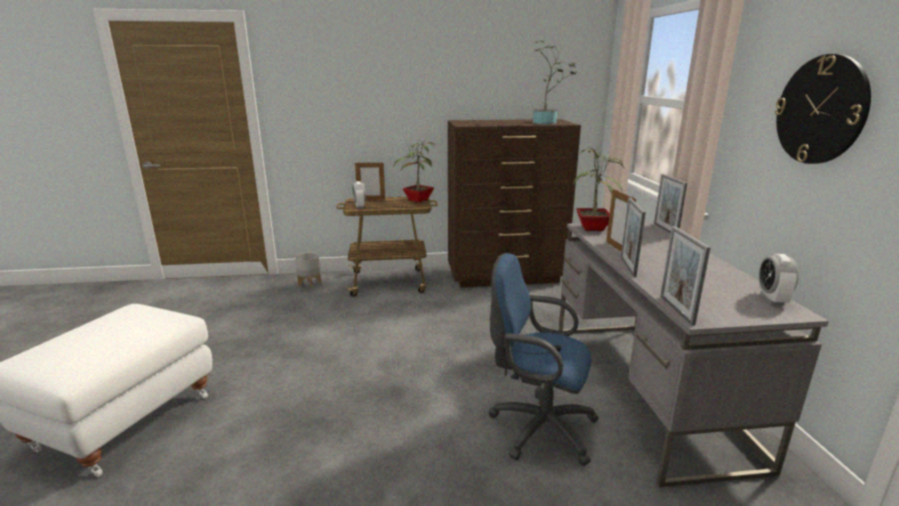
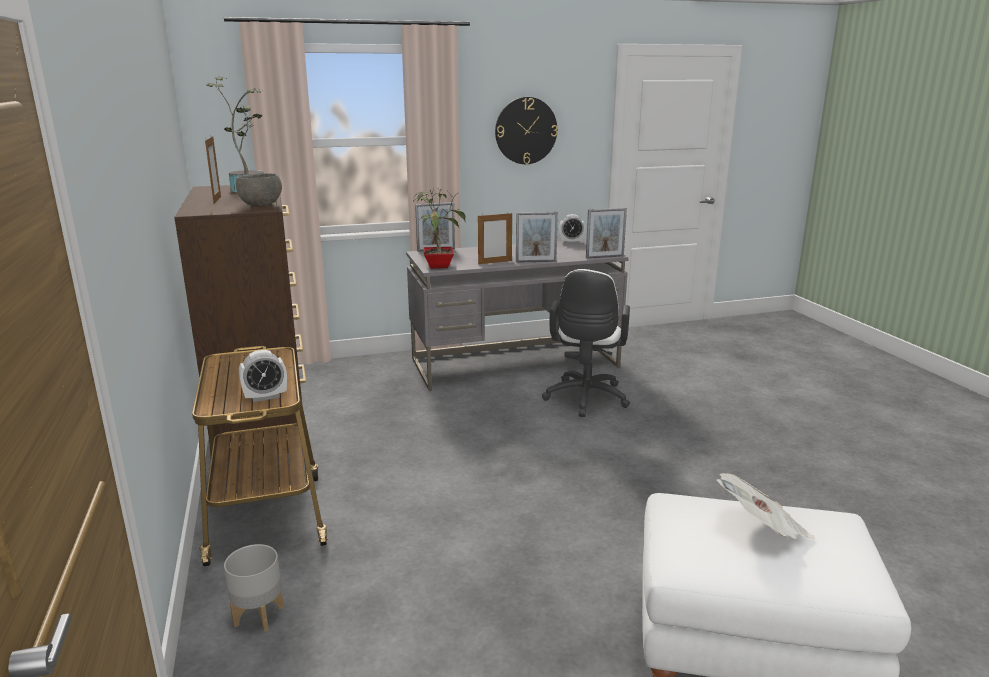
camera: 100 degrees left, 0 degrees up
picture frame [355,161,385,200] -> picture frame moved to [205,137,221,204]
potted plant [393,139,434,202] -> none
blue office chair [488,253,599,466] -> white office chair [542,269,630,417]
none -> grey bowl [236,174,282,206]
none -> newspaper [716,473,815,539]

